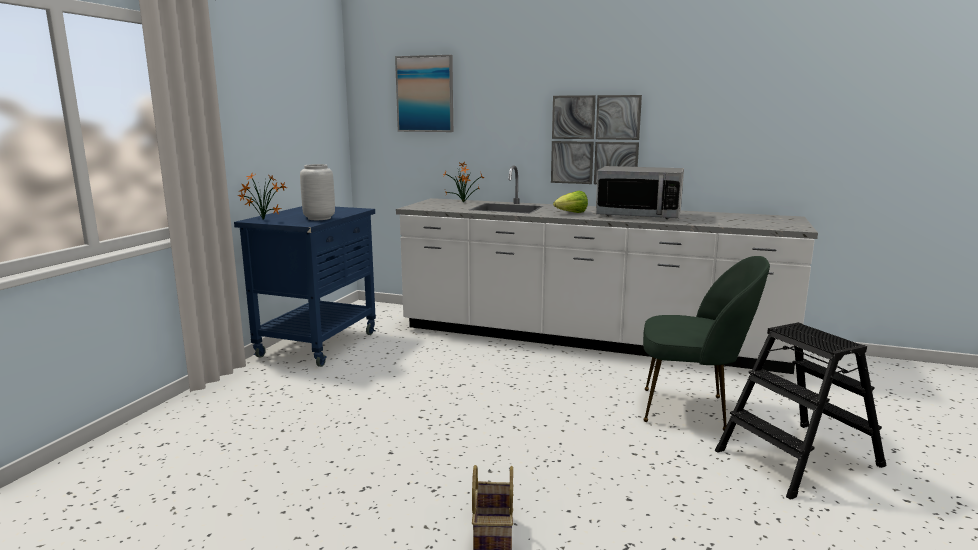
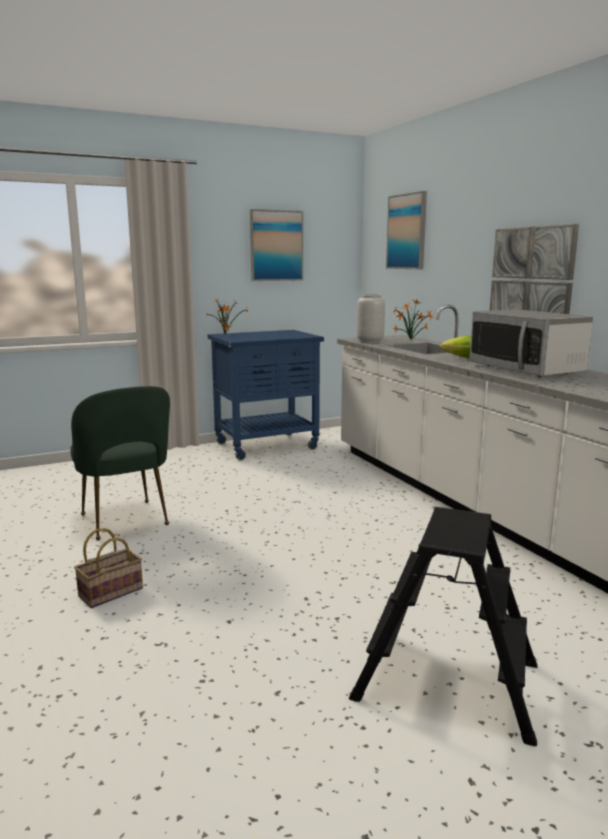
camera: 45 degrees right, 0 degrees up
grey vase [300,164,335,220] -> grey vase moved to [357,294,385,343]
green chair [643,256,770,431] -> green chair moved to [70,386,170,540]
none -> picture [250,209,303,281]

